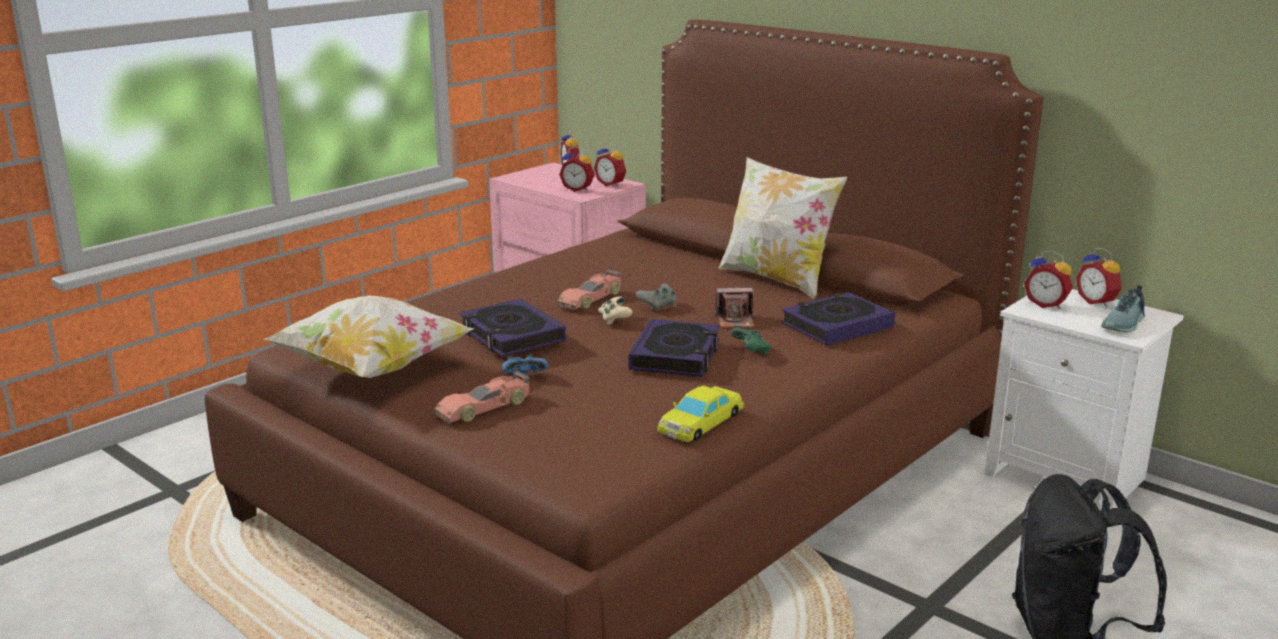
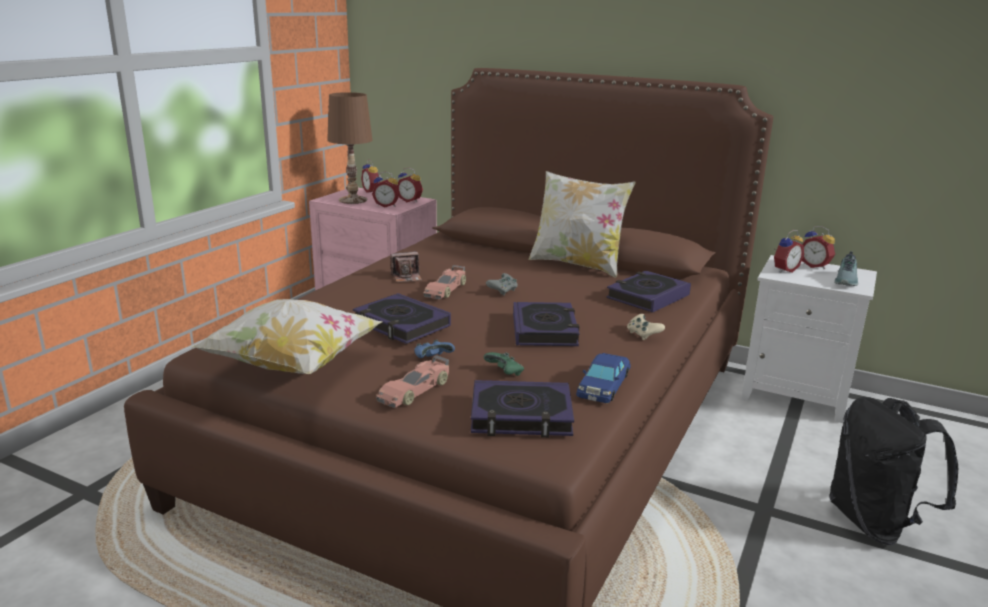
camera: 15 degrees left, 0 degrees up
beige game controller [598,296,633,325] -> beige game controller moved to [627,314,665,340]
yellow toy car [657,386,744,442] -> blue toy car [576,353,631,403]
camera [714,287,754,327] -> camera moved to [390,251,422,282]
green game controller [730,328,771,354] -> green game controller moved to [484,352,524,376]
alarm clock [1024,251,1073,309] -> alarm clock turned 60 degrees counterclockwise [774,230,804,273]
none -> brown table lamp [327,92,372,204]
none -> book [471,380,574,438]

